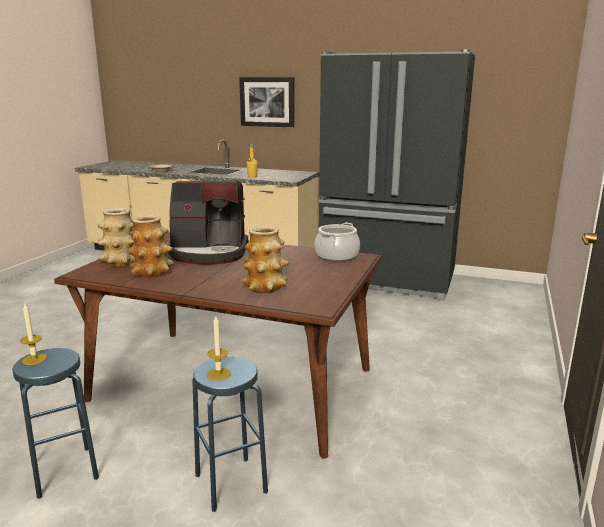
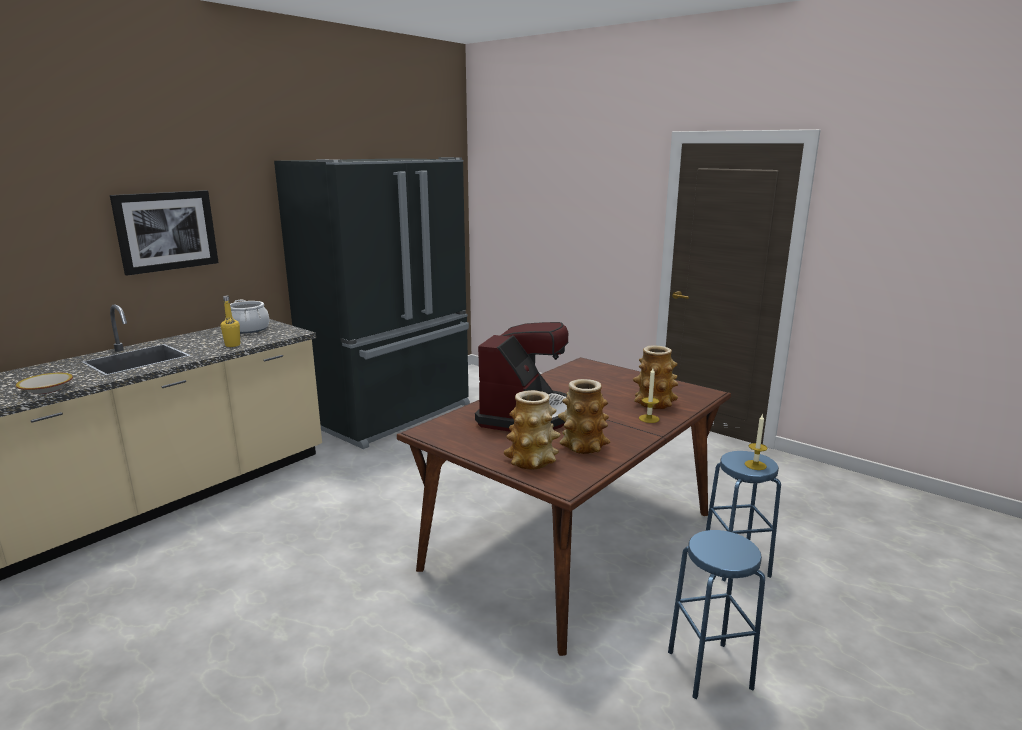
camera: 70 degrees left, 0 degrees up
candle [20,304,47,365] -> candle moved to [639,368,659,423]
cooking pot [315,223,360,262] -> cooking pot moved to [225,299,269,334]

